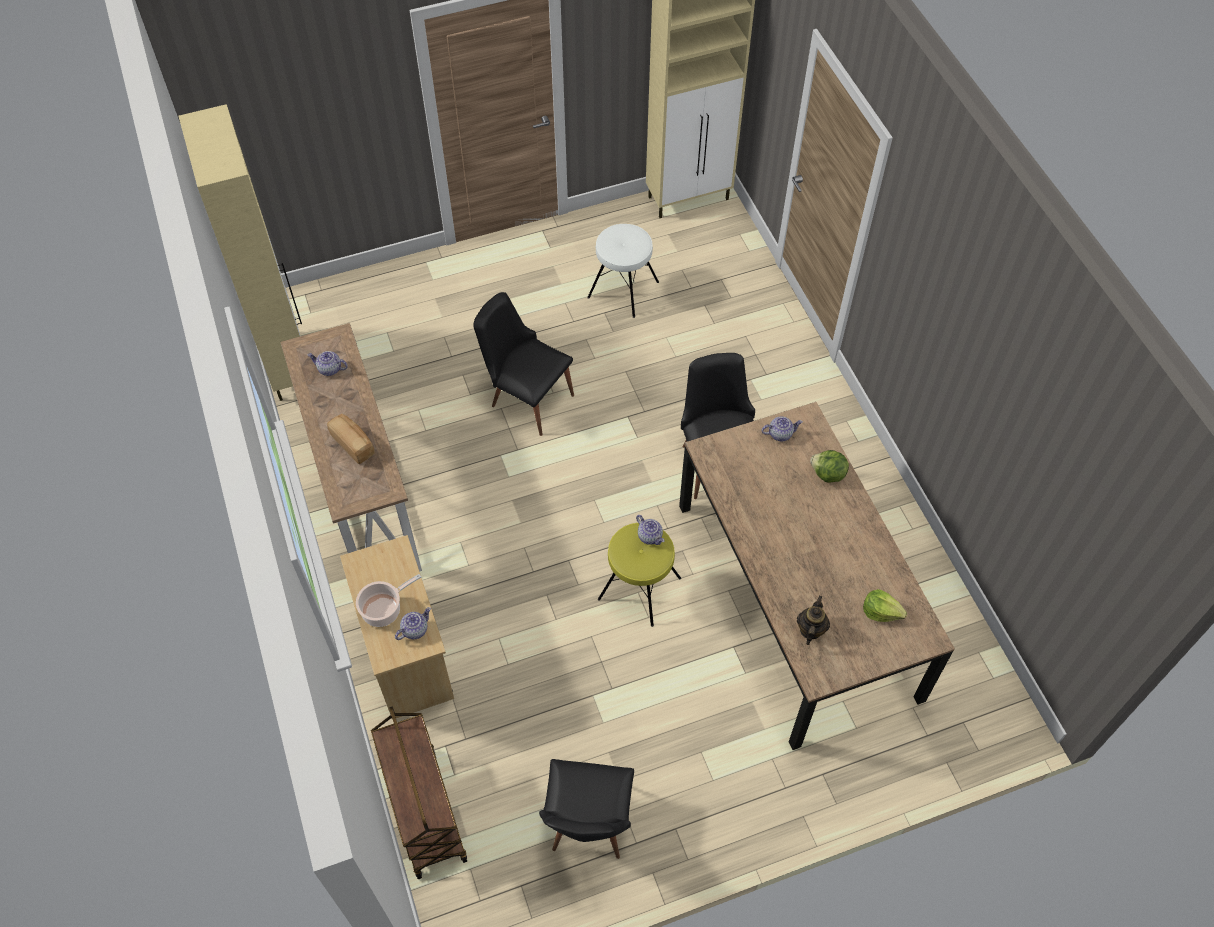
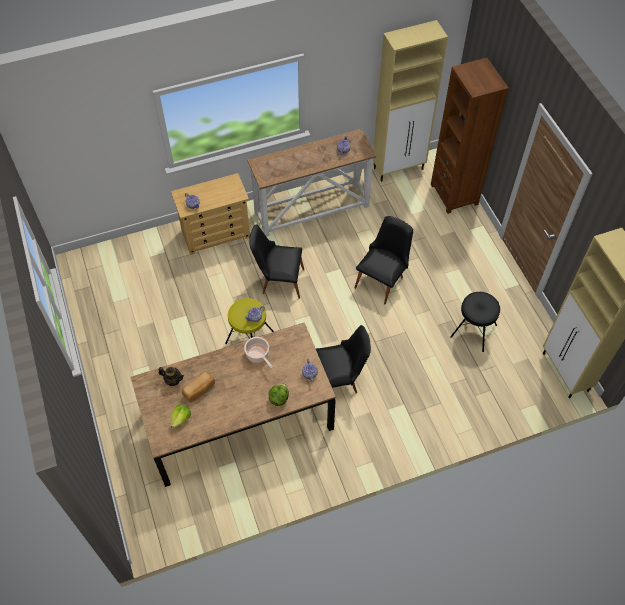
camera: 90 degrees right, 0 degrees up
bread [327,414,375,464] -> bread moved to [182,372,215,402]
cooking pot [356,574,421,627] -> cooking pot moved to [244,337,273,368]
brown cart [371,707,467,879] -> none
black chair [539,759,634,859] -> black chair moved to [249,224,304,299]
white stool [587,224,659,318] -> black stool [450,292,500,352]
none -> brown bookcase [431,58,509,214]

